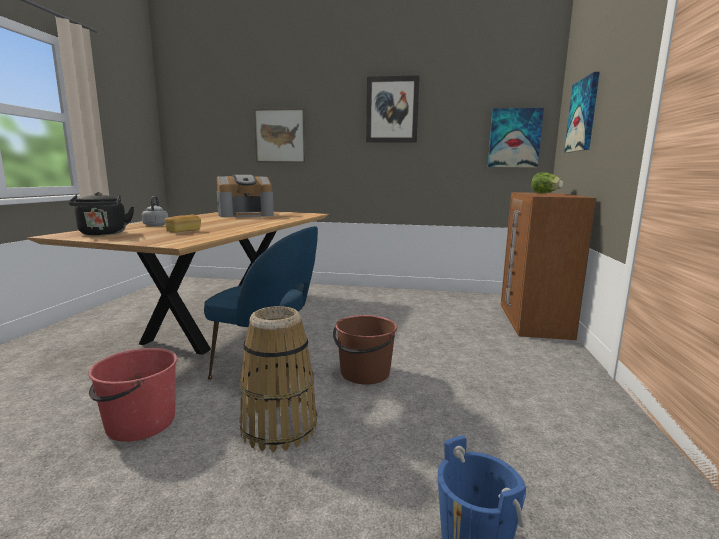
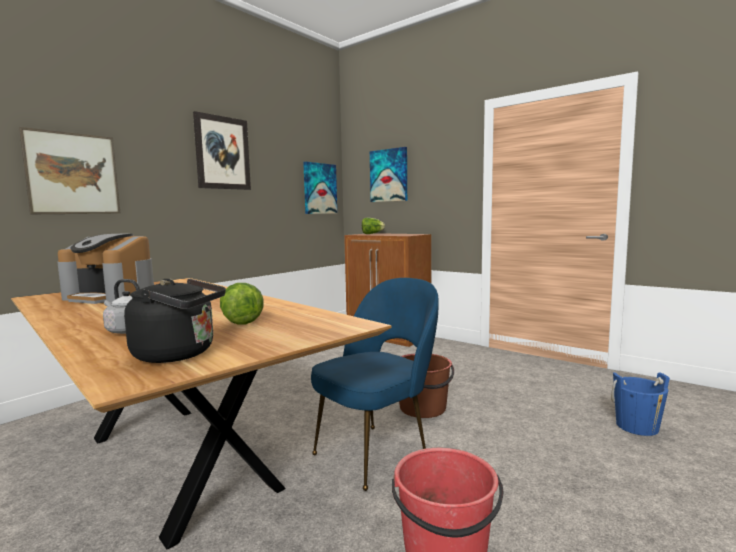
camera: 60 degrees left, 5 degrees down
bread [165,215,201,232] -> lettuce [220,283,264,325]
coffee machine [217,175,274,217] -> coffee machine turned 105 degrees clockwise [57,233,154,304]
basket [239,306,317,452] -> none

